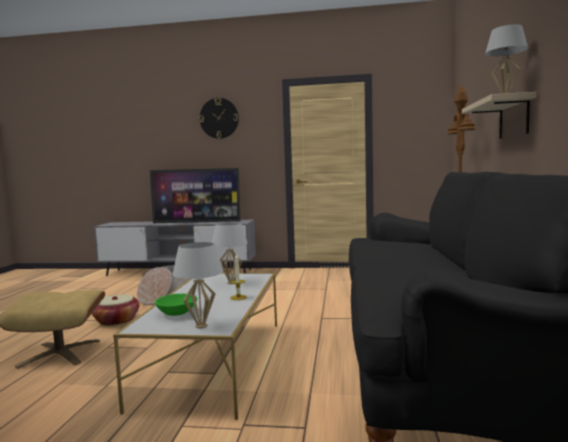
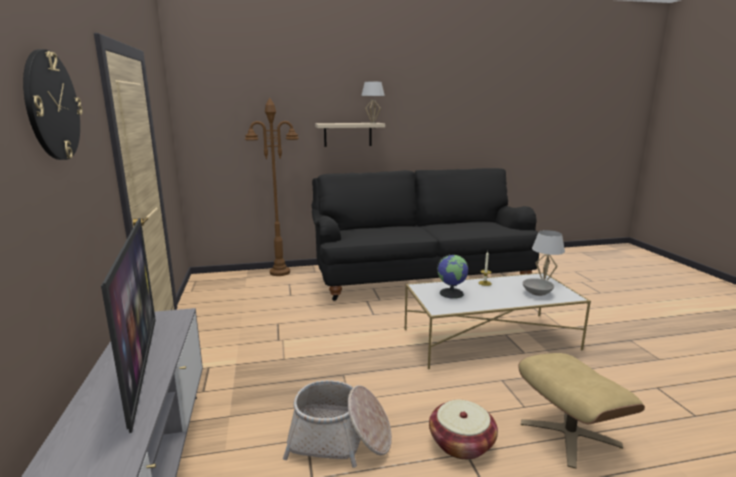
camera: 110 degrees left, 10 degrees up
green bowl [155,294,197,316] -> grey bowl [523,278,554,296]
white table lamp [212,222,248,284] -> globe [437,255,468,299]

